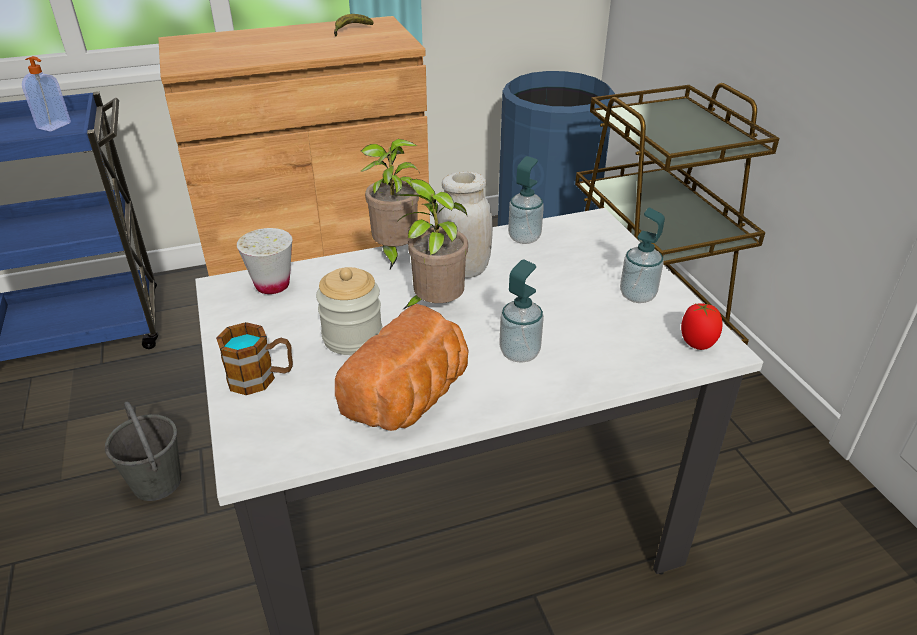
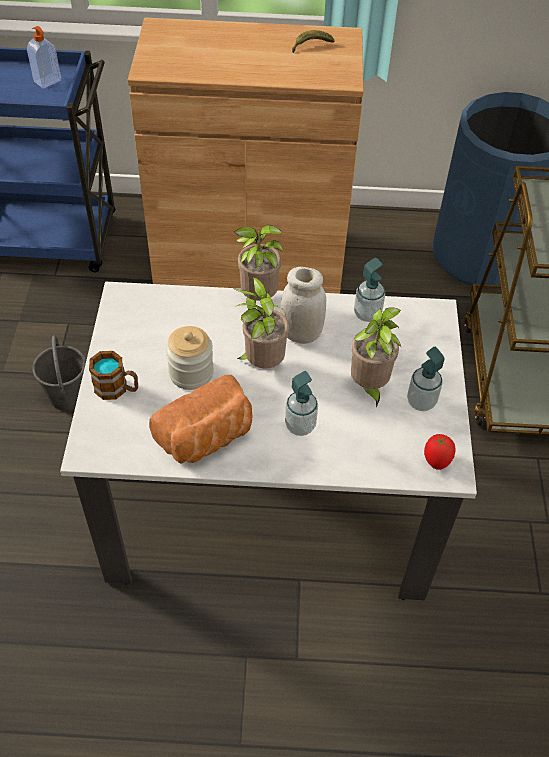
camera: 20 degrees right, 15 degrees up
white cup [237,228,292,294] -> none
none -> potted plant [351,307,401,407]

